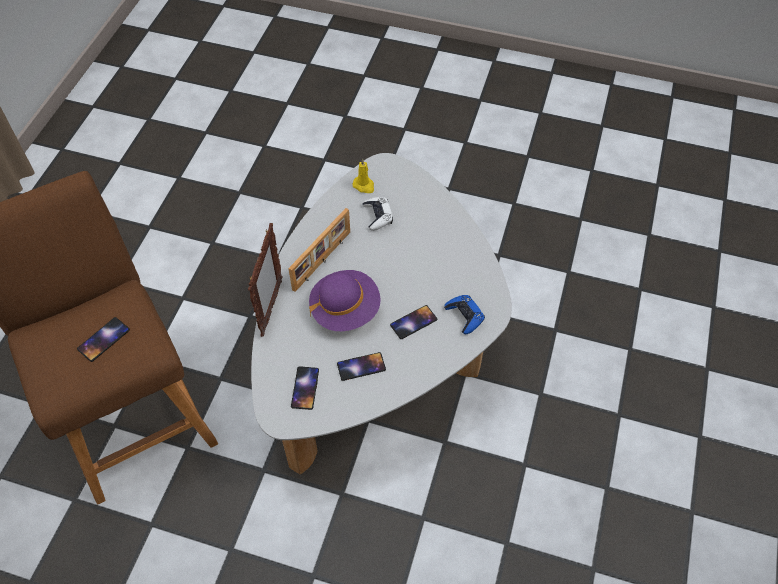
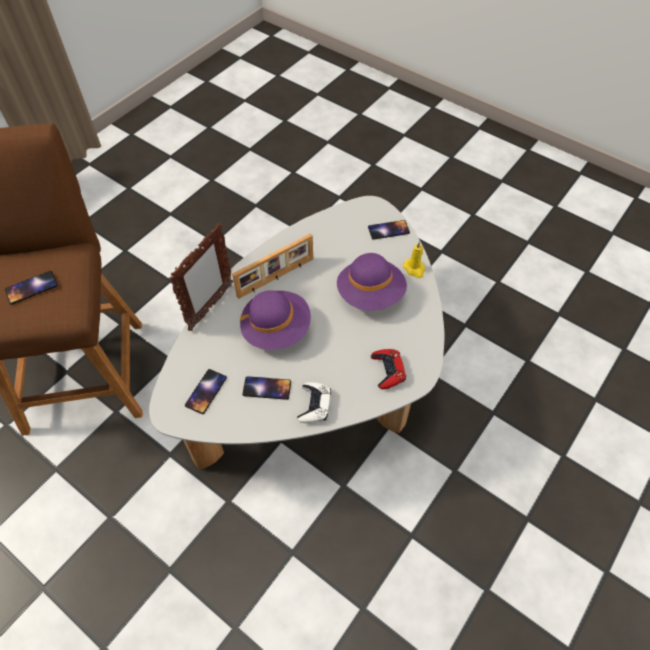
camera: 20 degrees right, 0 degrees up
yellow candle [352,158,374,193] -> yellow candle moved to [403,241,425,278]
white game controller [362,197,393,231] -> white game controller moved to [297,382,331,423]
phone [390,305,437,339] -> phone moved to [368,220,410,240]
blue game controller [444,295,485,334] -> red game controller [371,349,406,389]
none -> purple hat [337,253,407,311]

